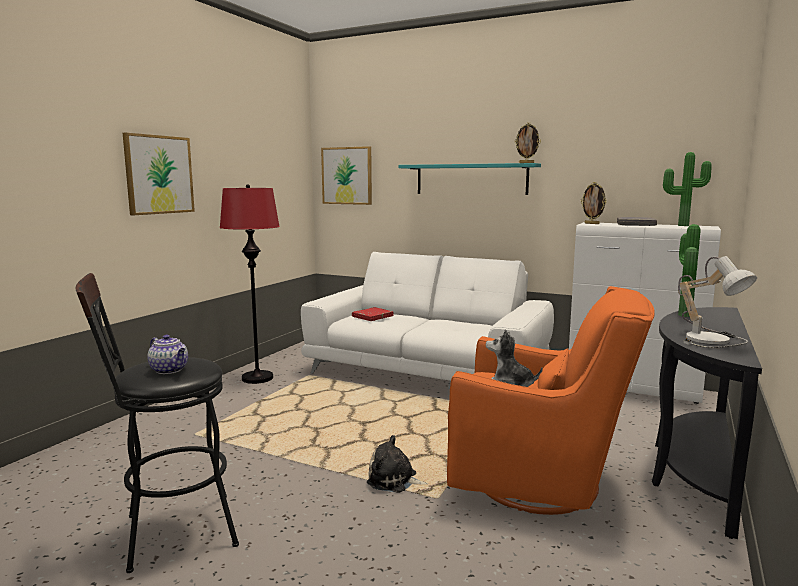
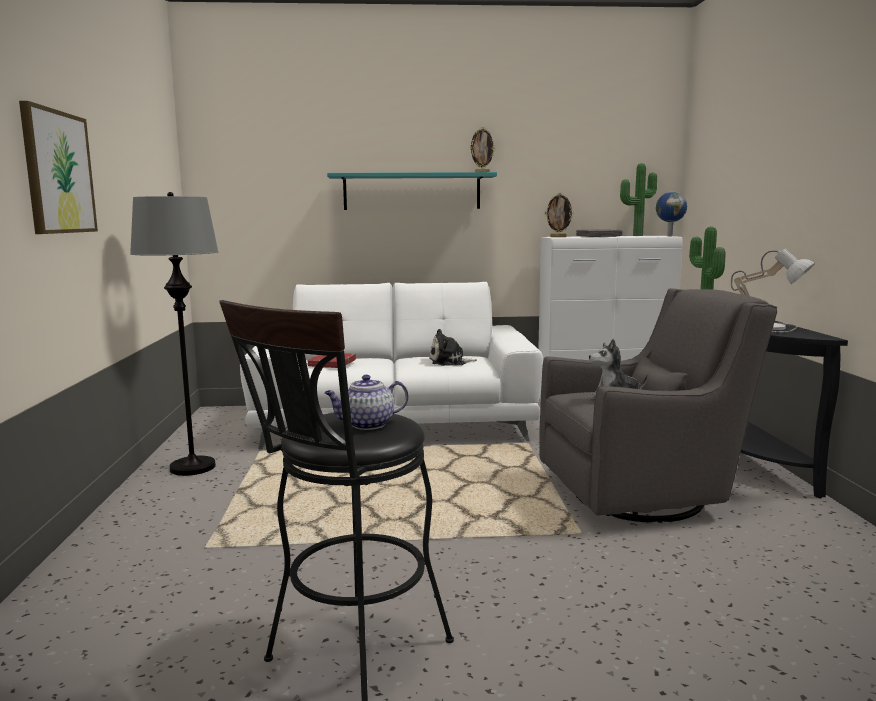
camera: 30 degrees left, 0 degrees up
teapot [147,335,188,374] -> teapot turned 150 degrees clockwise [324,375,409,430]
red floor lamp [219,184,280,384] -> grey floor lamp [130,192,219,476]
picture [321,146,372,205] -> none
plush toy [367,435,428,493] -> plush toy moved to [429,329,477,366]
orange armchair [447,286,655,515] -> grey armchair [539,288,777,523]
none -> globe [656,192,687,236]

